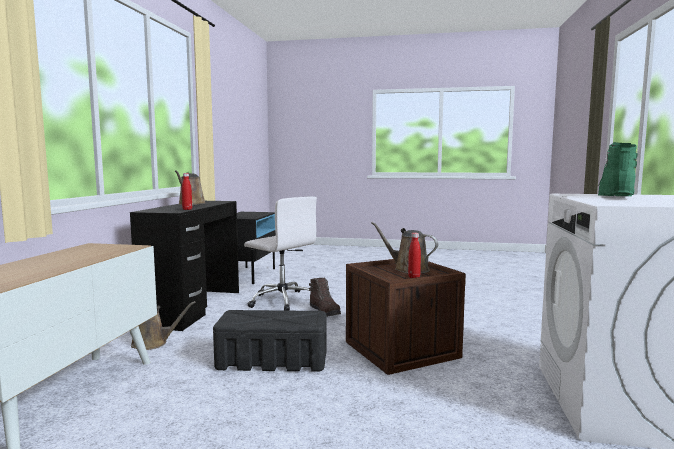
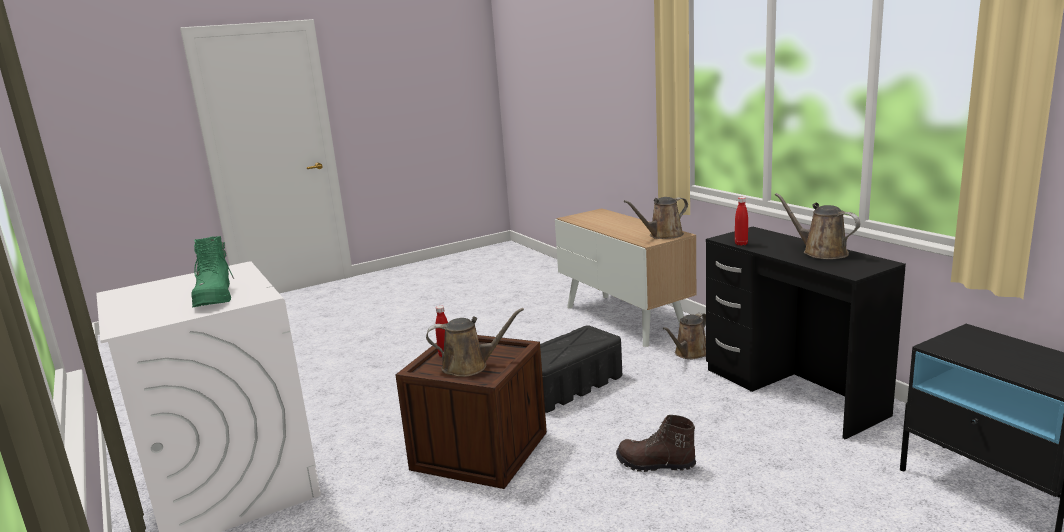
camera: 140 degrees right, 10 degrees up
white office chair [244,196,317,311] -> none
none -> brown watering can [624,197,688,239]

